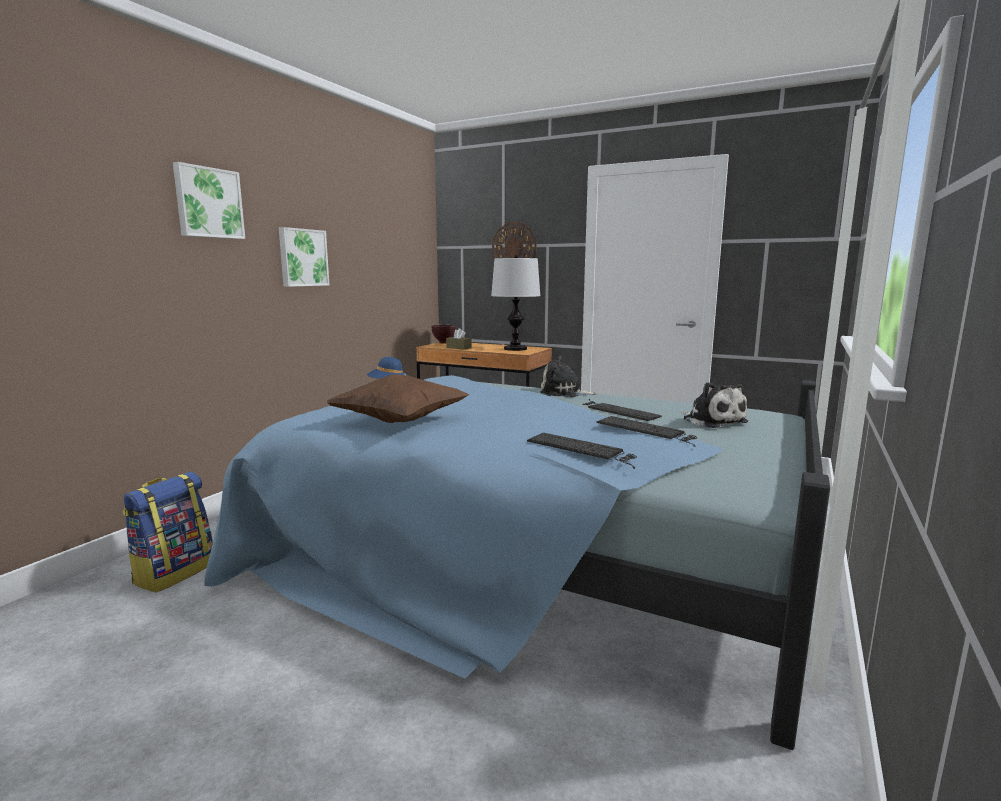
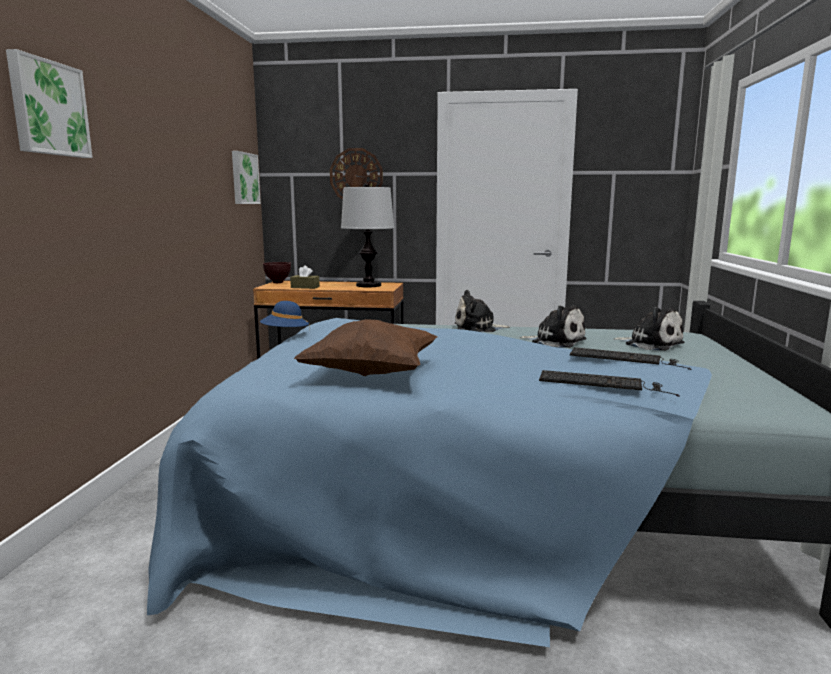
camera: 20 degrees left, 0 degrees up
backpack [122,472,213,593] -> none
picture [279,227,329,287] -> picture moved to [232,151,261,204]
keyboard [583,399,662,421] -> plush toy [520,305,587,348]

